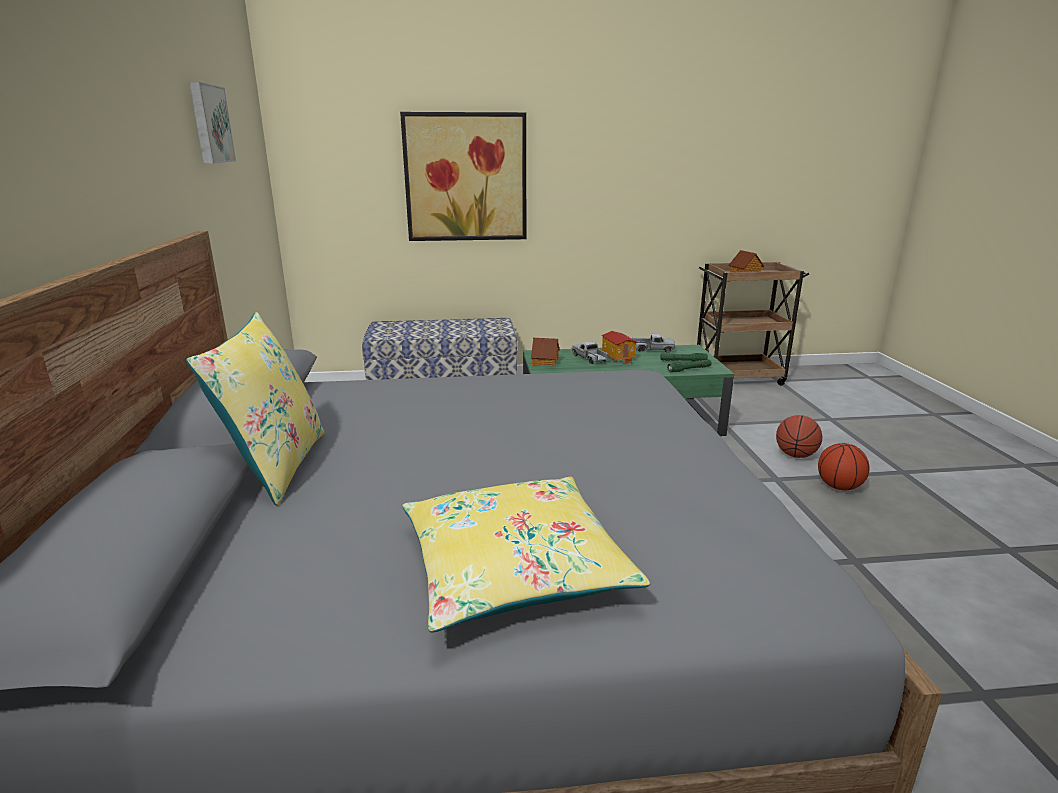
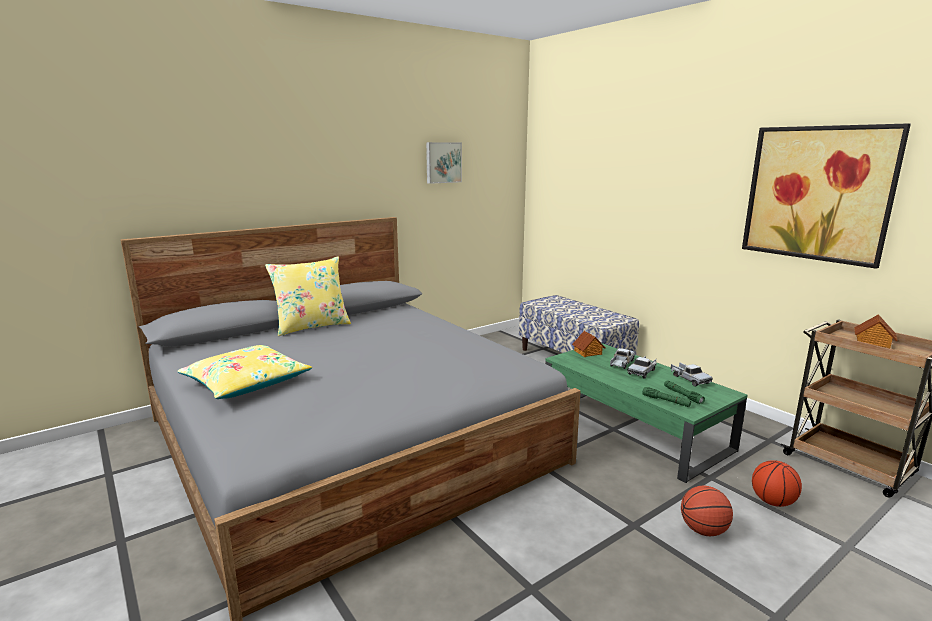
camera: 60 degrees right, 5 degrees down
picture [400,112,526,241] -> picture moved to [742,123,911,269]
toy house [601,331,638,364] -> toy truck [627,356,657,378]
basketball [818,443,869,490] -> basketball moved to [752,460,802,507]

